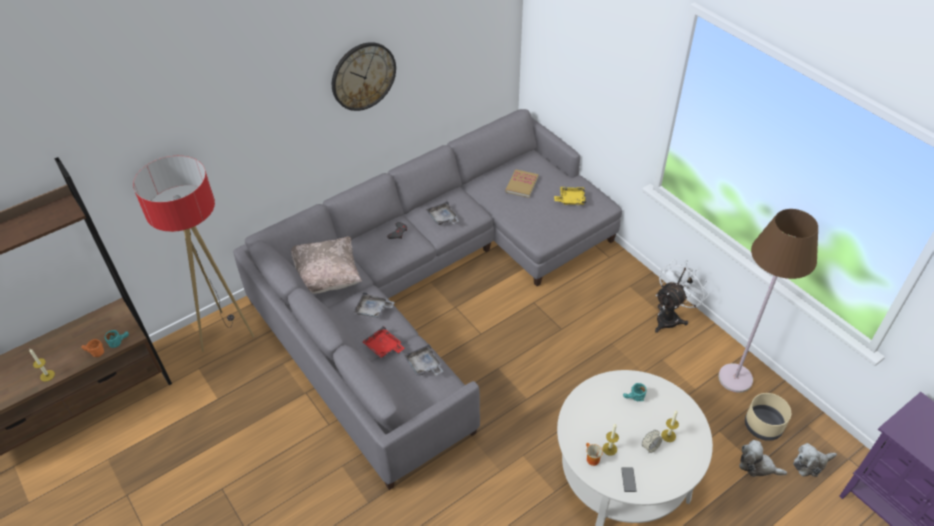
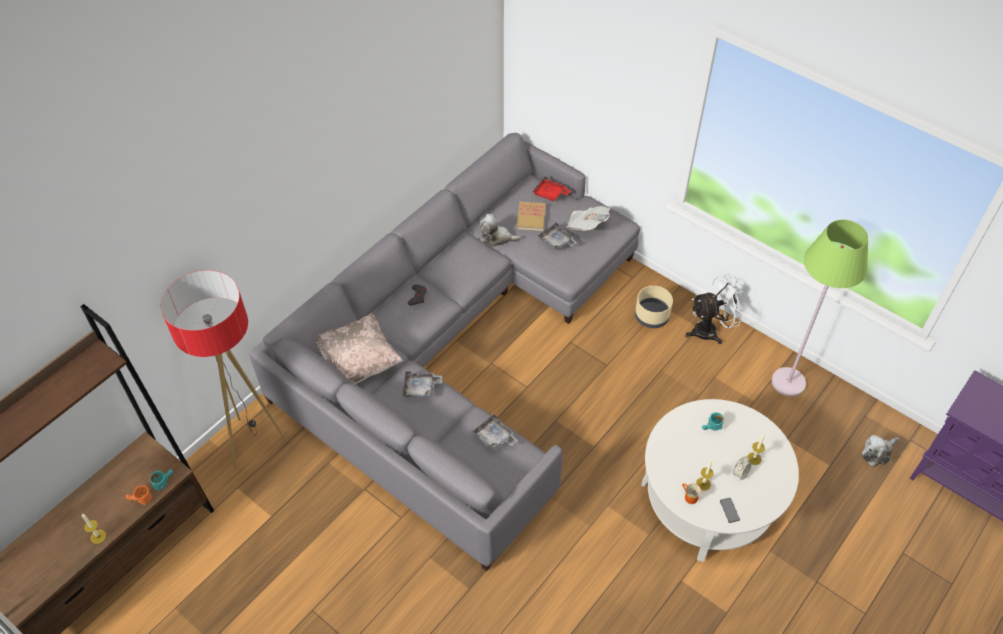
camera: 15 degrees left, 5 degrees up
wall clock [332,42,396,111] -> none
red tray [362,326,405,358] -> red tray moved to [532,176,571,201]
grey tray [426,201,459,225] -> grey tray moved to [538,222,577,250]
yellow tray [554,187,586,205] -> newspaper [566,206,610,231]
white fan [655,259,709,333] -> white fan turned 45 degrees clockwise [685,274,746,344]
brown floor lamp [718,209,818,393] -> green floor lamp [772,220,868,397]
plush toy [739,440,787,477] -> plush toy moved to [479,214,521,247]
beige planter [745,393,791,441] -> beige planter moved to [635,286,673,328]

